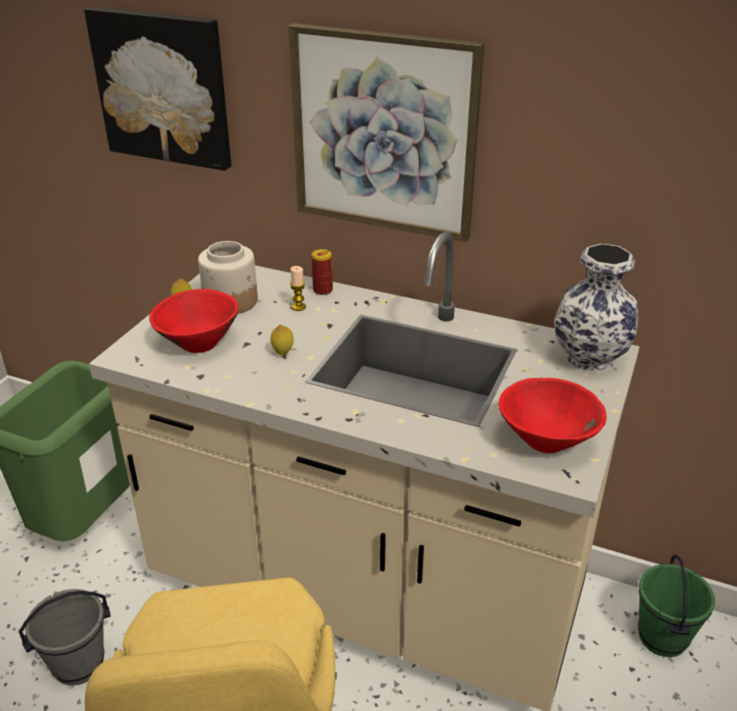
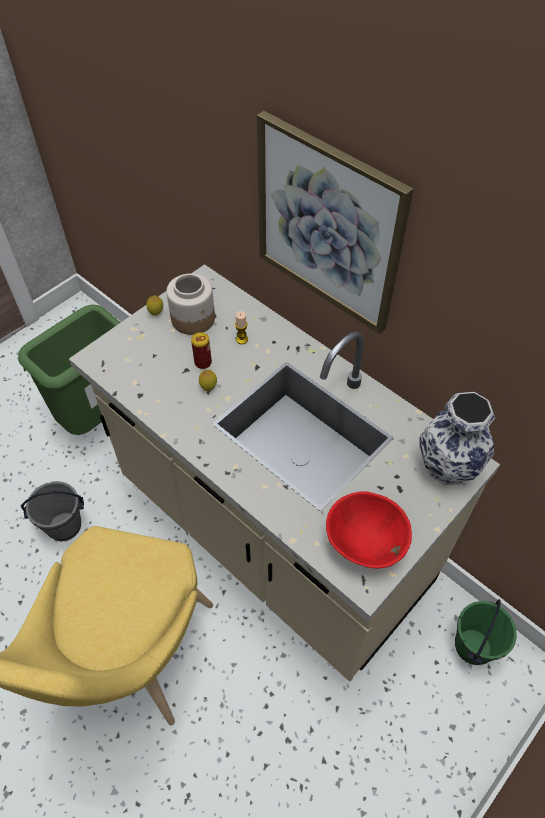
camera: 20 degrees right, 20 degrees up
picture [84,7,231,171] -> none
red bowl [149,289,239,353] -> none
can [312,249,333,295] -> can moved to [191,332,212,369]

